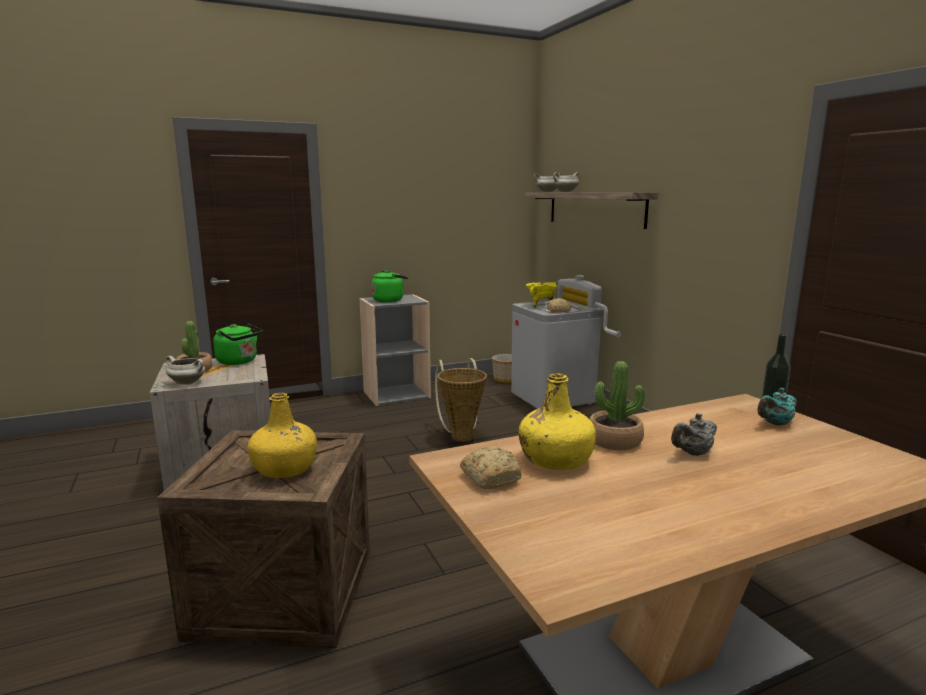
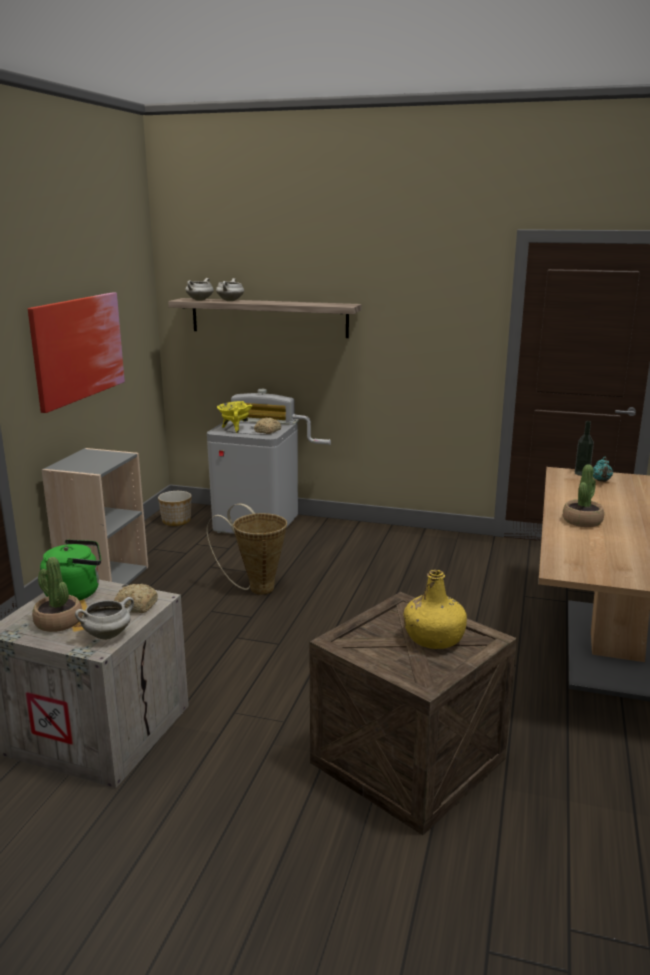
camera: 50 degrees left, 5 degrees up
green kettle [371,270,408,302] -> none
bread [460,446,522,489] -> bread moved to [114,584,158,613]
yellow bottle [519,374,596,470] -> none
grey teapot [671,413,717,456] -> none
none -> picture [28,293,125,413]

